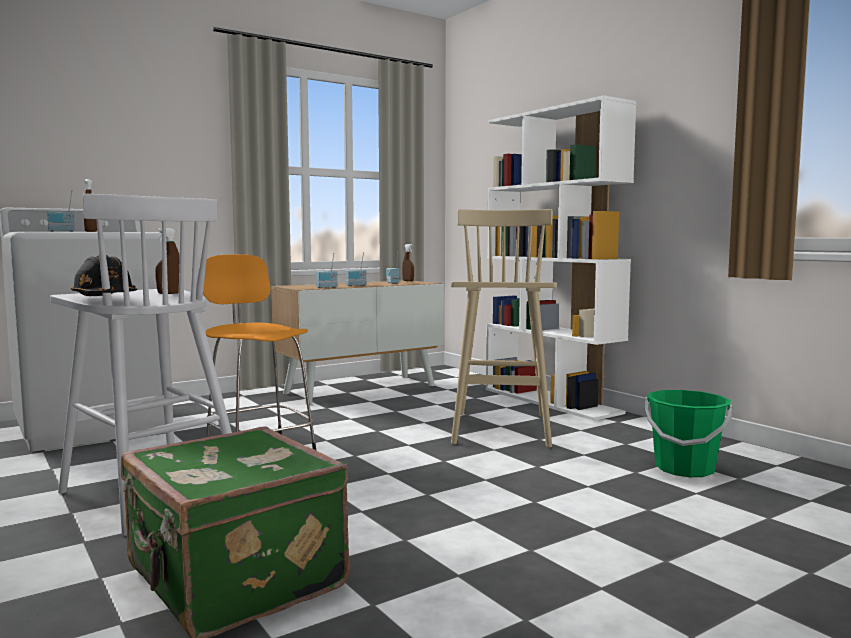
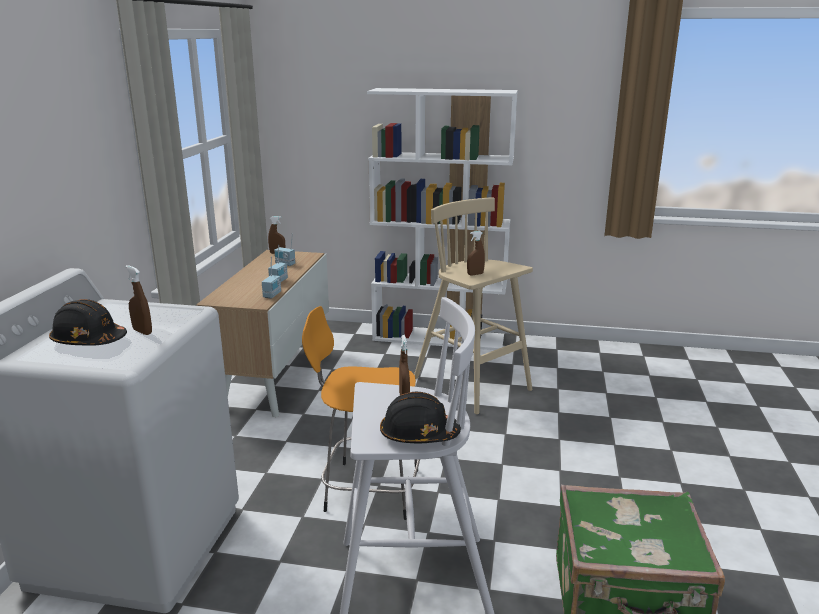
camera: 45 degrees left, 15 degrees up
radio [47,190,75,232] -> black hard hat [49,299,127,346]
green bucket [644,390,732,477] -> none
none -> brown spray bottle [467,231,485,276]

